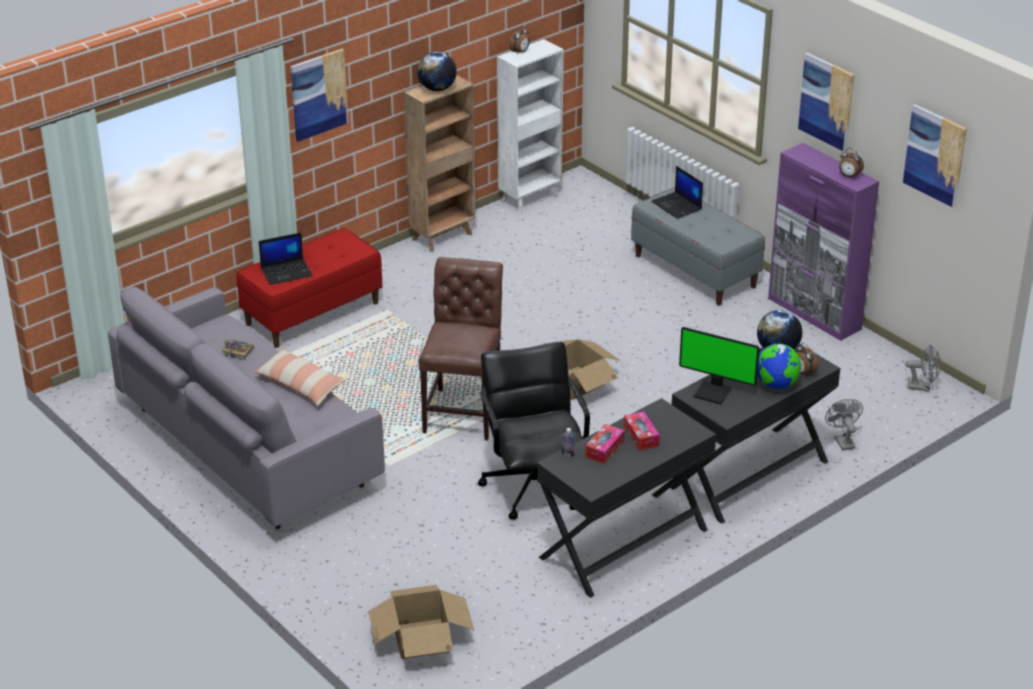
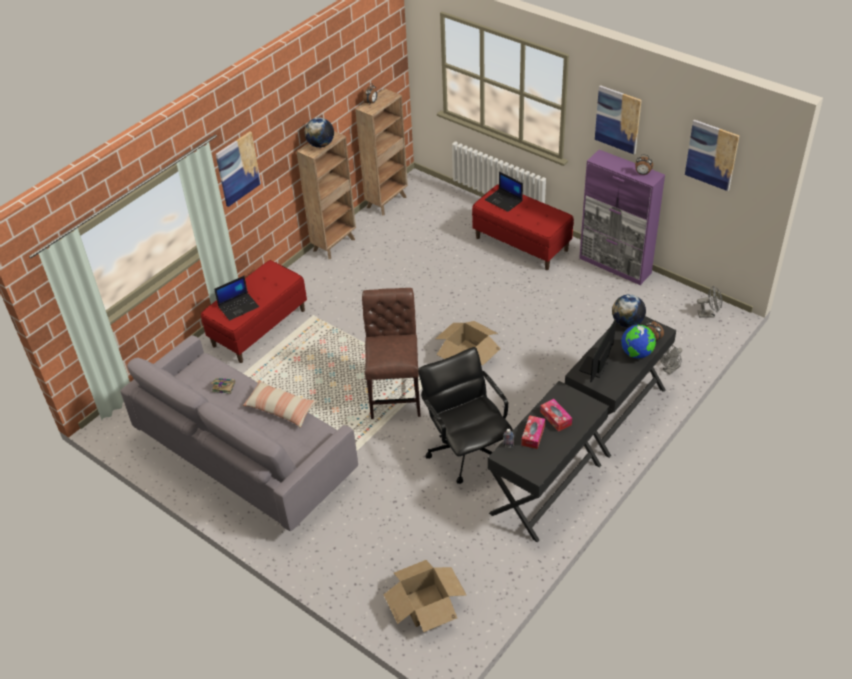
camera: 10 degrees left, 10 degrees up
white bookcase [497,39,564,213] -> brown bookcase [355,88,408,215]
grey bench [631,187,765,306] -> red bench [472,184,574,270]
monitor [679,327,759,404] -> monitor turned 105 degrees clockwise [579,319,616,382]
grey fan [825,399,863,450] -> grey fan turned 105 degrees counterclockwise [660,345,683,375]

